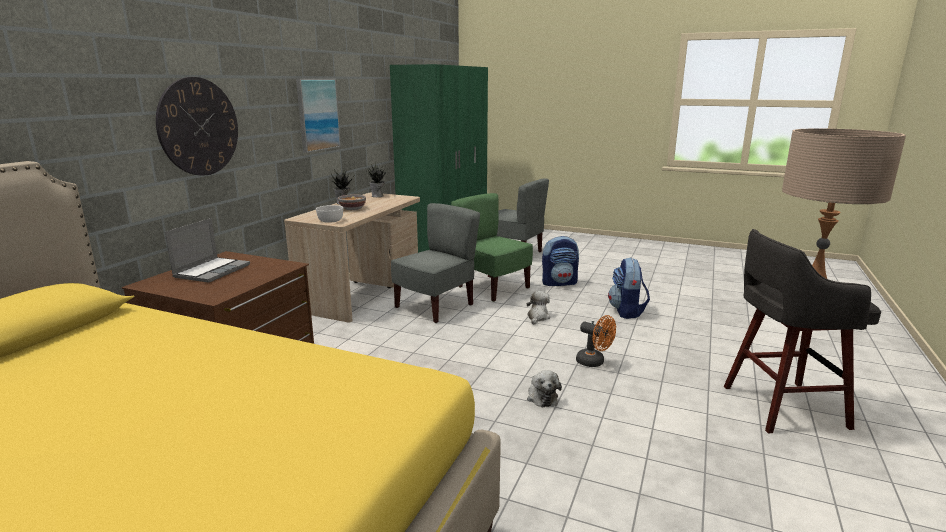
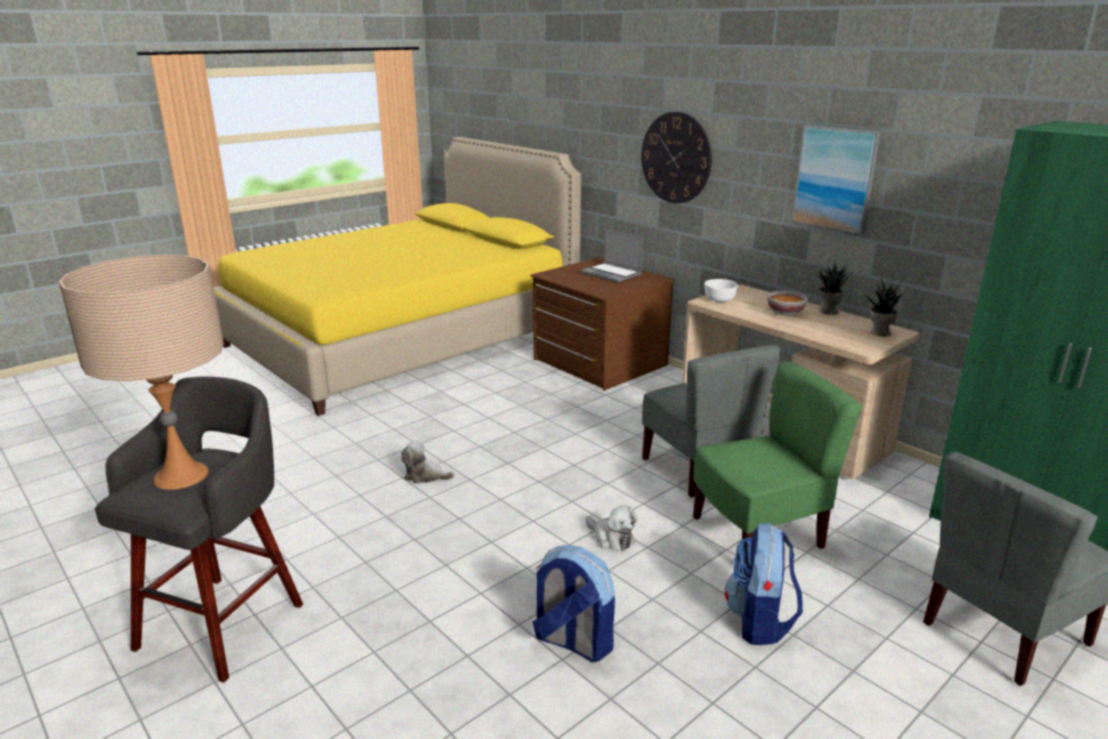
camera: 115 degrees right, 5 degrees up
orange fan [576,315,616,367] -> none

